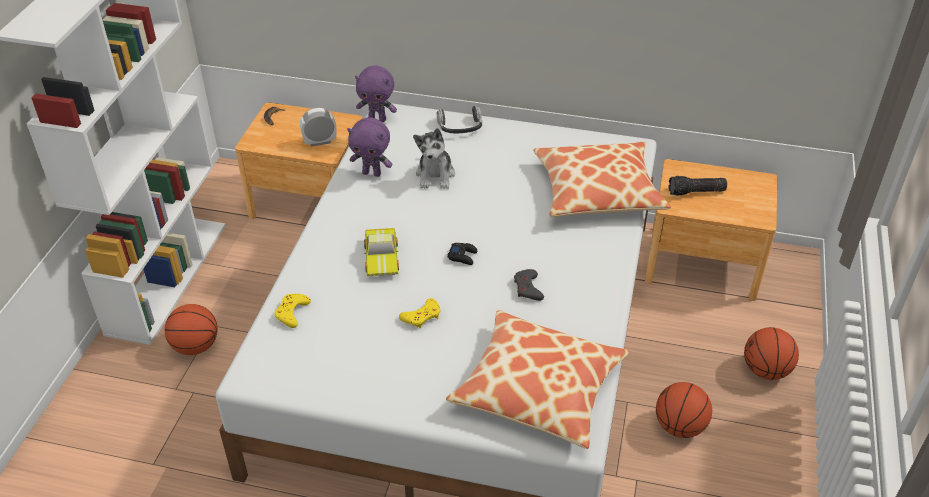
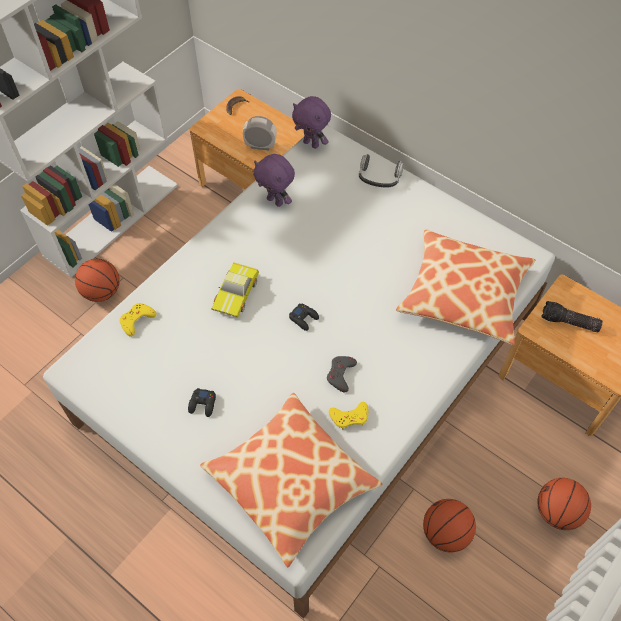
camera: 25 degrees right, 15 degrees up
yellow game controller [399,298,441,328] -> yellow game controller moved to [329,402,368,430]
plush toy [413,128,455,189] -> none
none -> black game controller [188,388,216,417]

